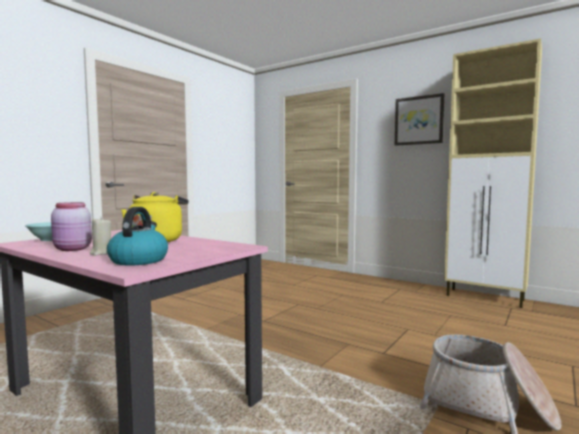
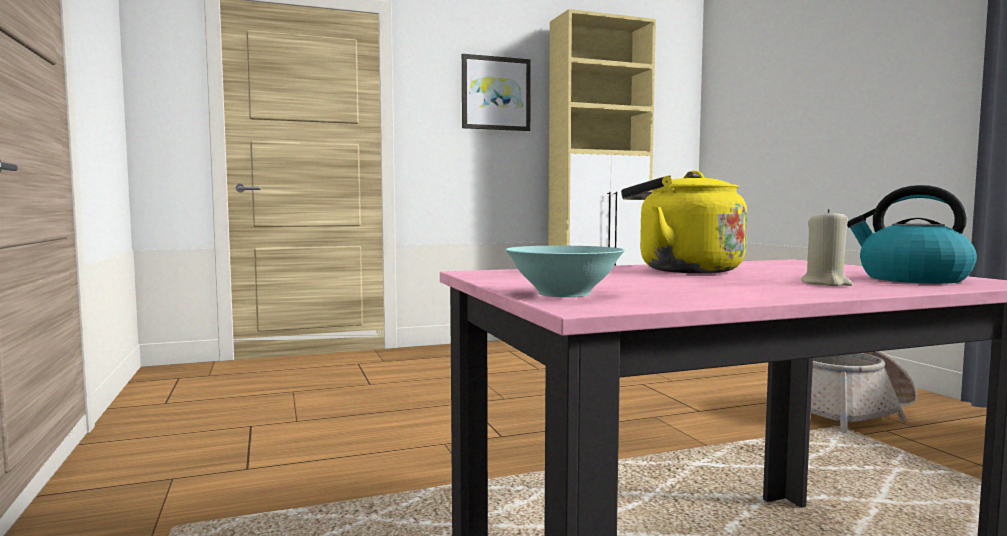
camera: 55 degrees left, 0 degrees up
pink jar [51,202,92,251] -> none

